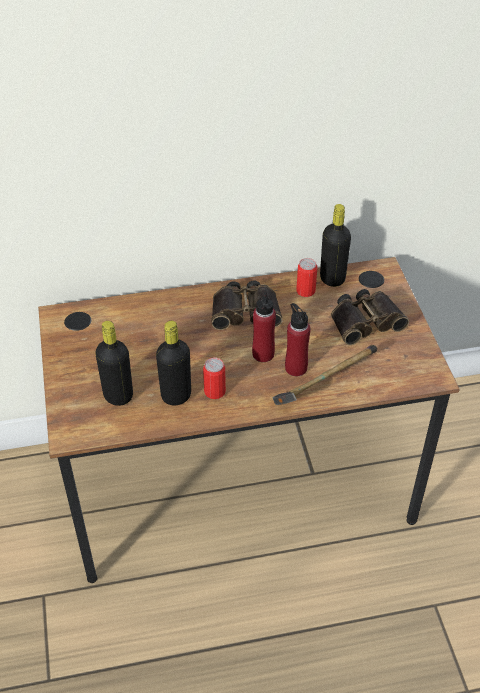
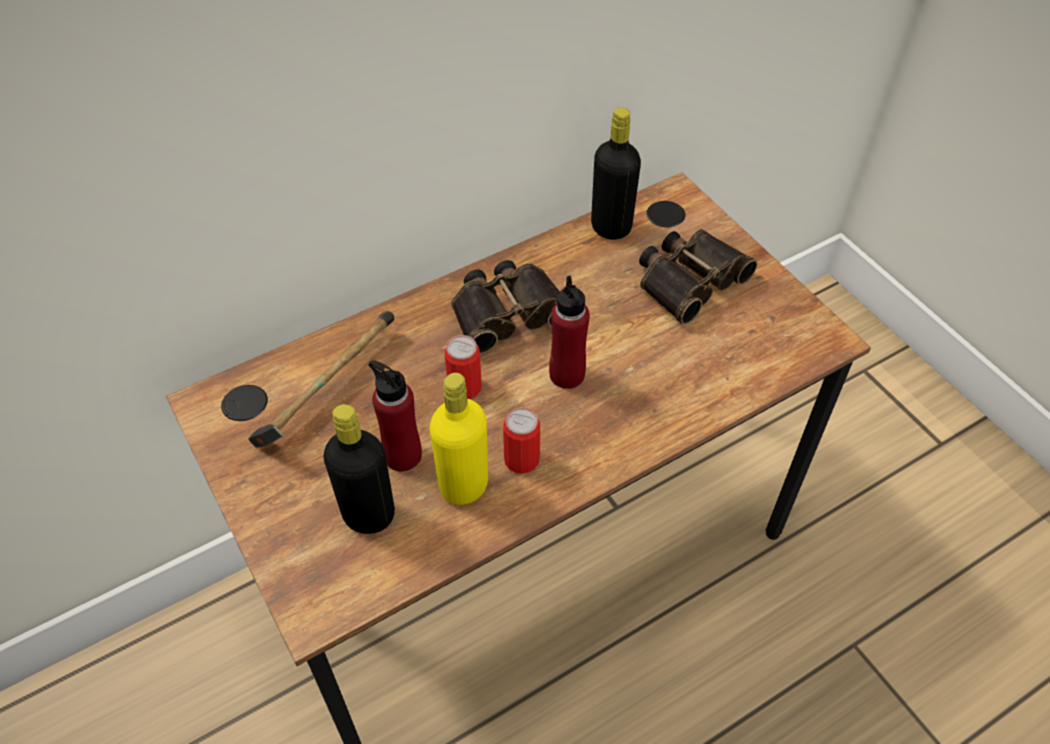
camera: 20 degrees left, 5 degrees up
black bottle [156,321,191,406] -> yellow bottle [430,373,488,505]
hammer [272,345,377,405] -> hammer moved to [248,311,394,448]
red bottle [285,303,311,376] -> red bottle moved to [369,360,422,471]
can [296,258,317,297] -> can moved to [445,335,482,399]

